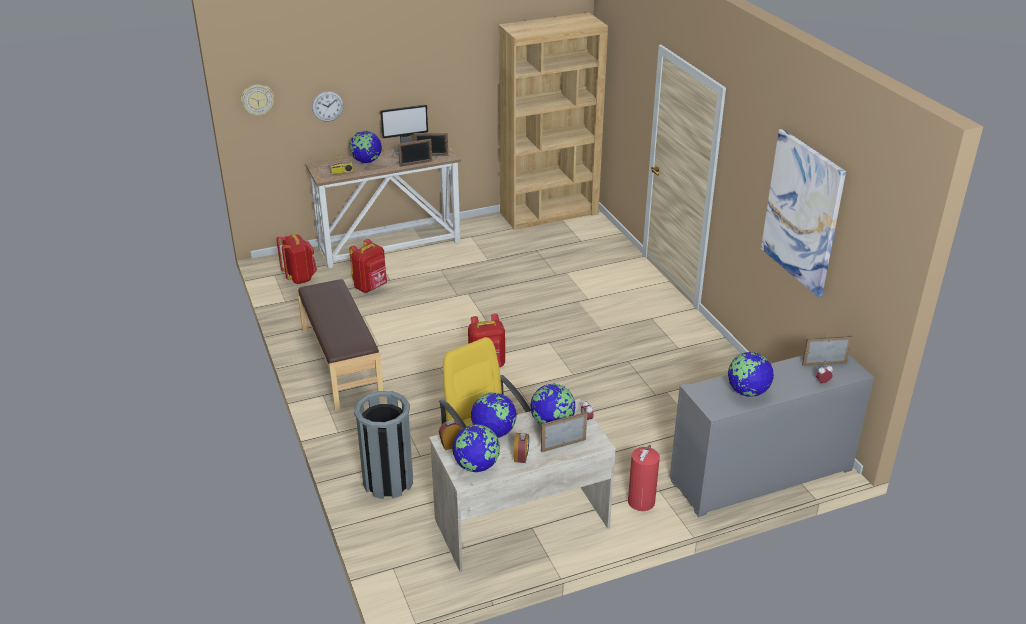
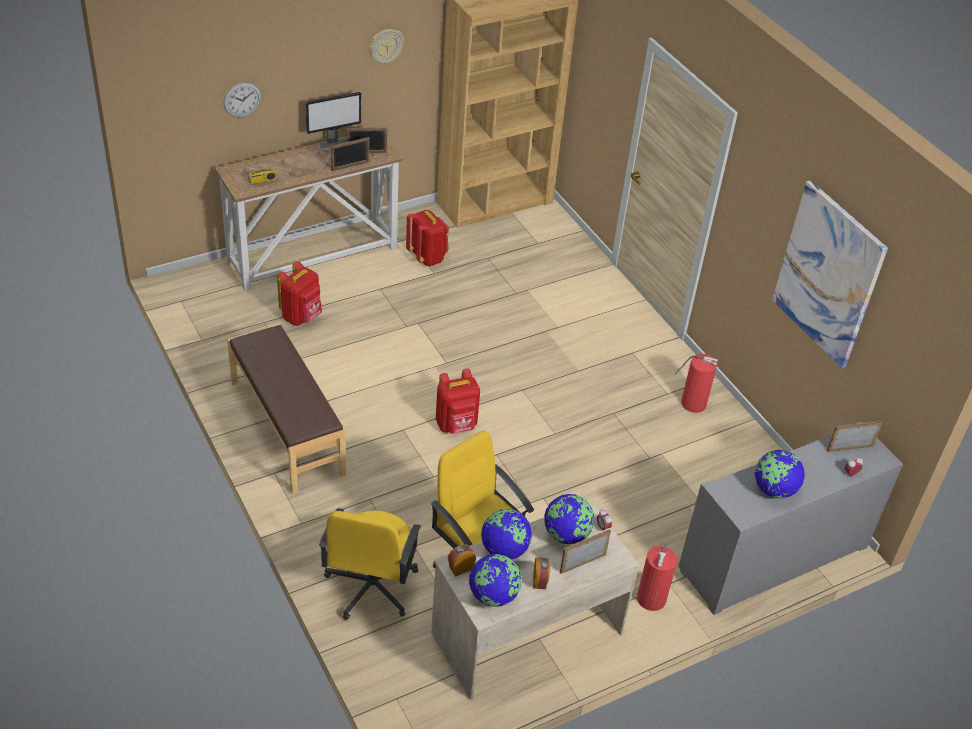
camera: 10 degrees left, 10 degrees up
wall clock [241,85,274,117] -> wall clock moved to [369,29,404,64]
red backpack [276,234,317,284] -> red backpack moved to [406,210,449,266]
globe [349,131,382,163] -> none
grey trash can [354,391,413,499] -> yellow office chair [319,508,421,620]
none -> fire extinguisher [675,354,718,413]

